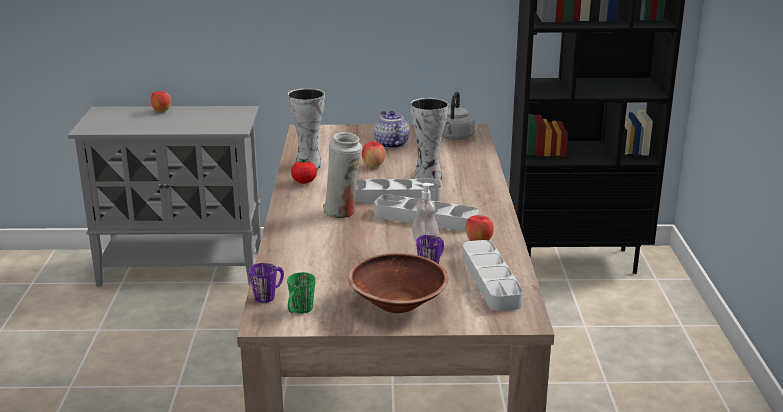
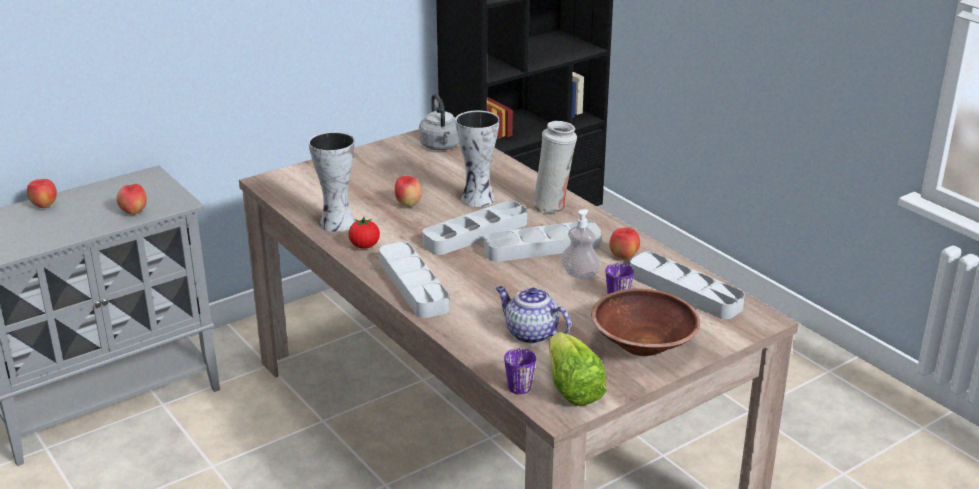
camera: 35 degrees left, 5 degrees up
green mug [287,272,316,313] -> lettuce [549,332,606,406]
white vase [323,132,362,218] -> white vase moved to [531,121,577,213]
teapot [374,111,410,149] -> teapot moved to [496,286,571,344]
none -> apple [116,184,147,215]
none -> grey tray [379,242,449,318]

